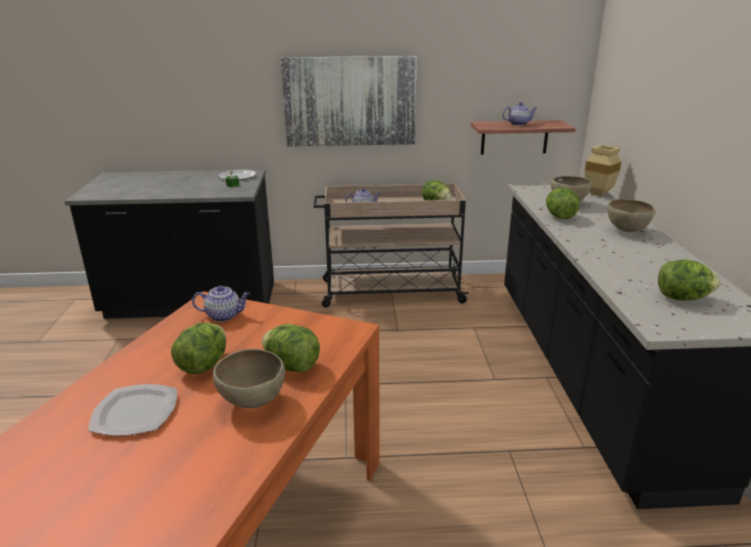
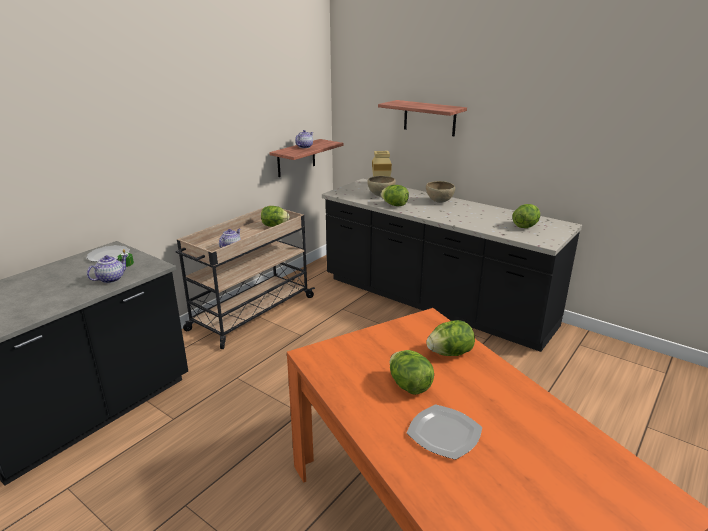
camera: 50 degrees left, 0 degrees up
teapot [192,285,250,322] -> teapot moved to [87,255,128,283]
brown bowl [213,349,285,408] -> none
picture [281,56,417,147] -> none
none -> shelf [378,100,467,136]

